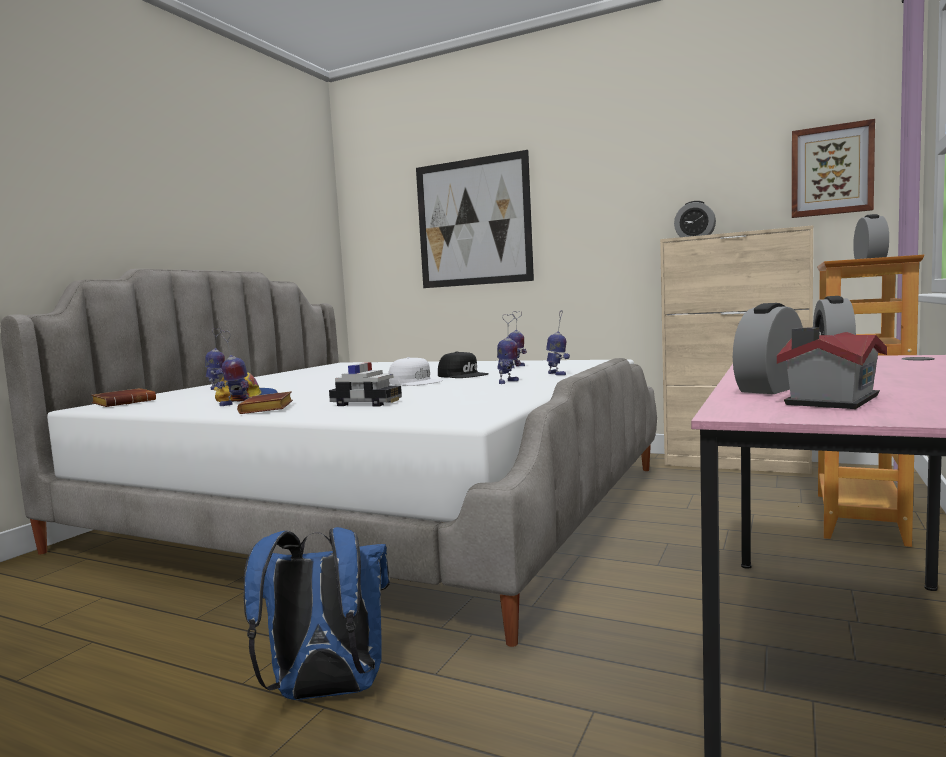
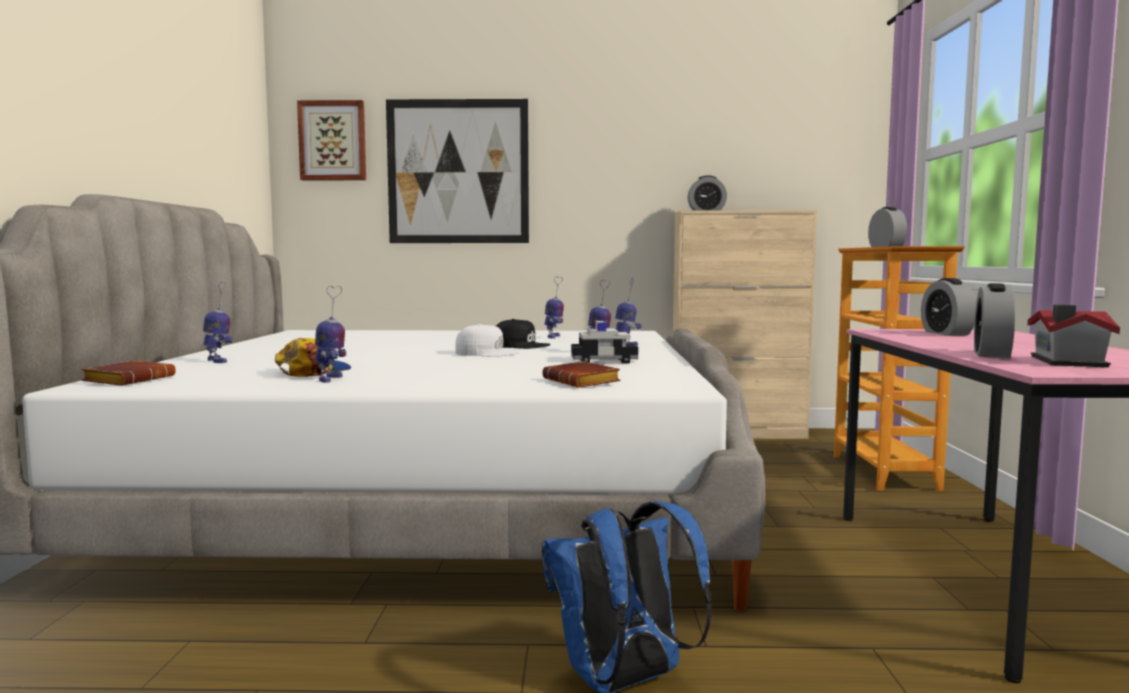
camera: 25 degrees left, 0 degrees up
toy robot [216,331,249,406] -> toy robot turned 60 degrees counterclockwise [315,286,346,383]
brown book [237,391,293,414] -> brown book moved to [542,361,620,388]
toy car [329,362,402,406] -> toy car moved to [571,320,638,363]
picture [792,119,875,218] -> picture moved to [297,100,366,180]

